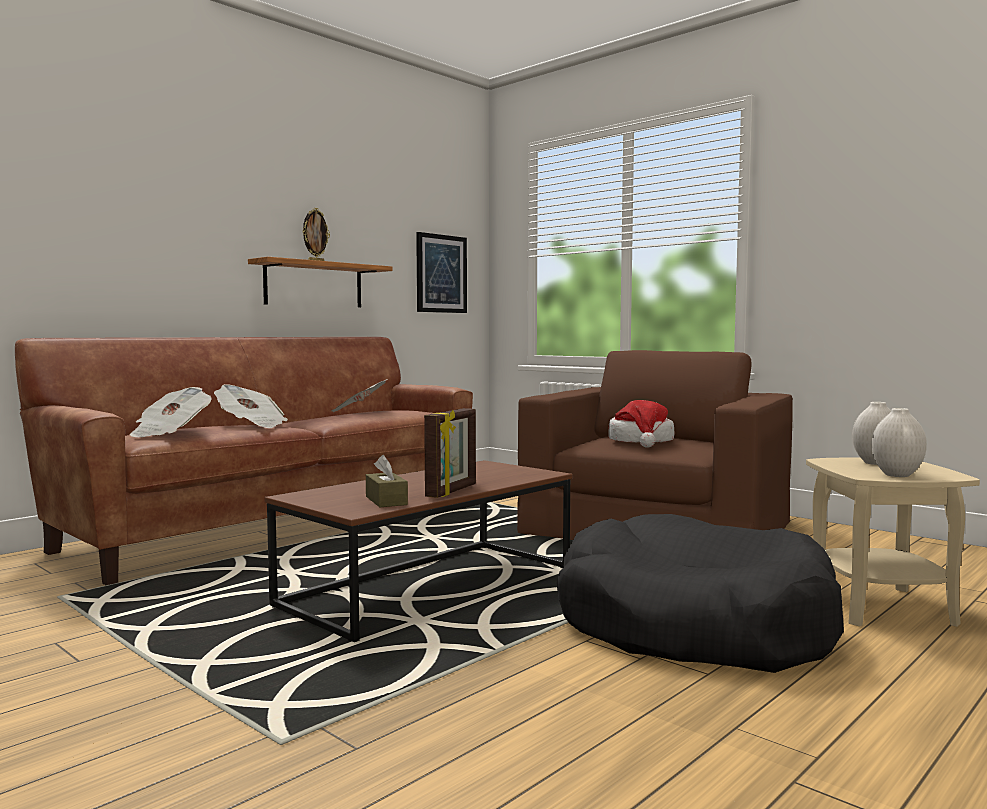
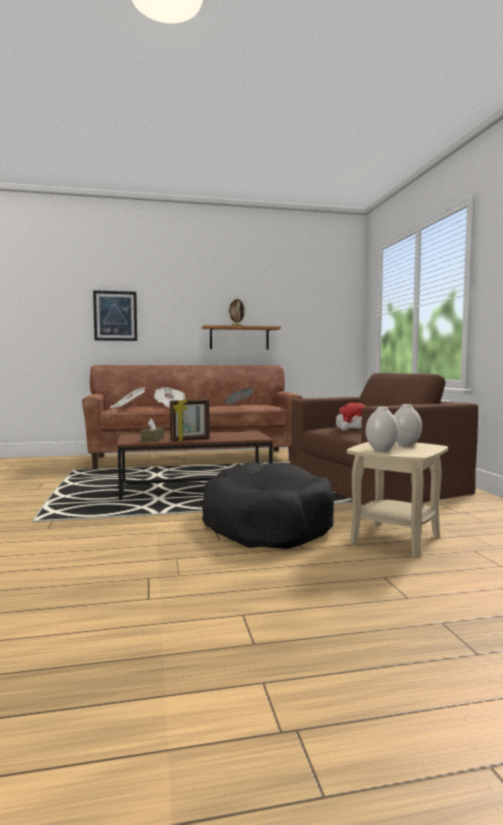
camera: 35 degrees right, 0 degrees up
picture [416,232,467,313] -> picture moved to [93,290,137,341]

